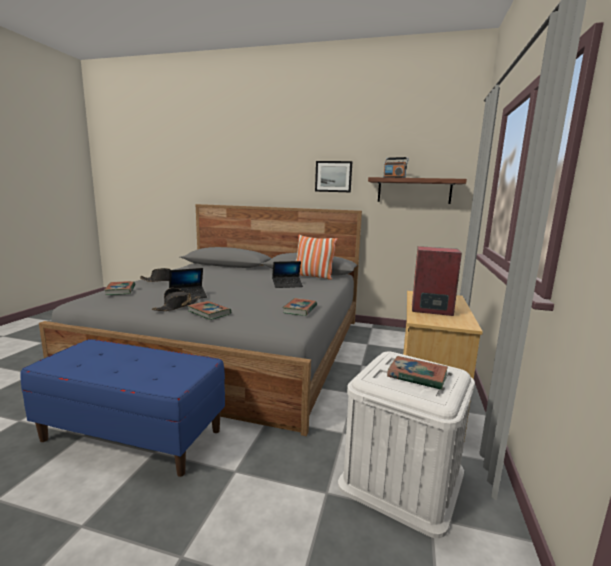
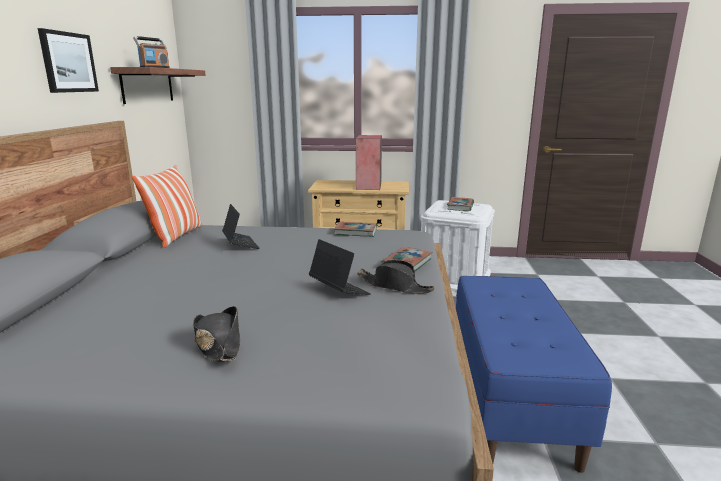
camera: 100 degrees left, 5 degrees up
book [104,281,135,295] -> none

